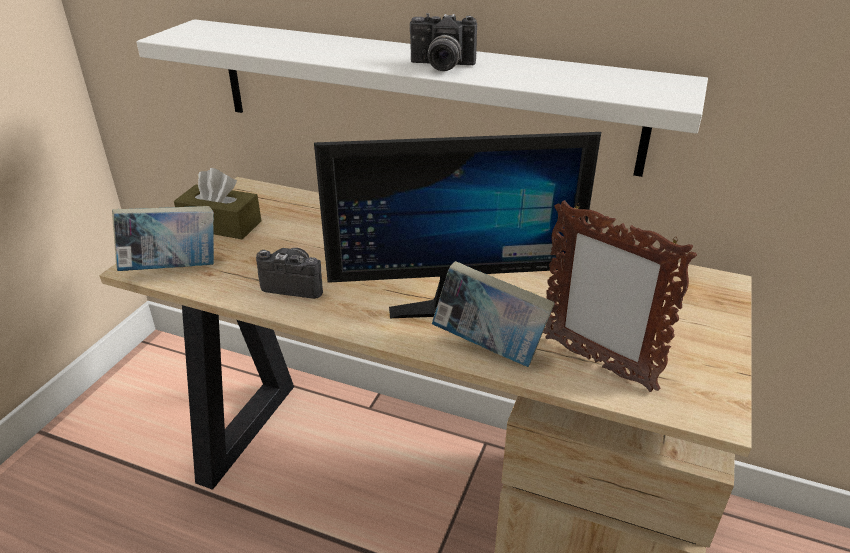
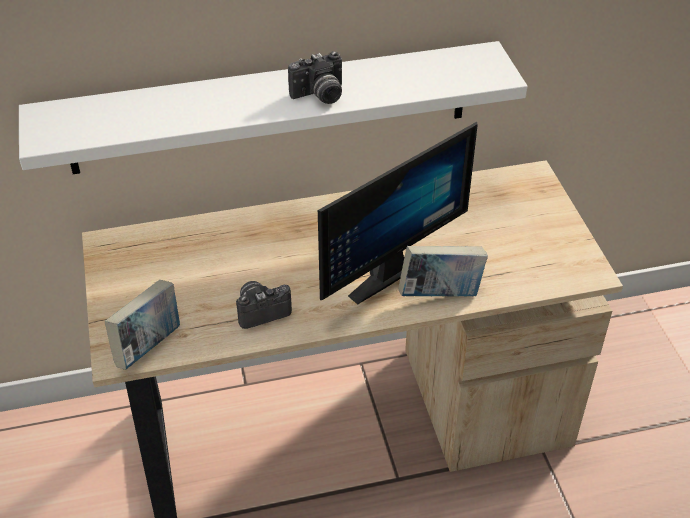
camera: 35 degrees left, 10 degrees up
brown tissue box [174,168,261,240] -> none
picture frame [543,200,697,392] -> none

